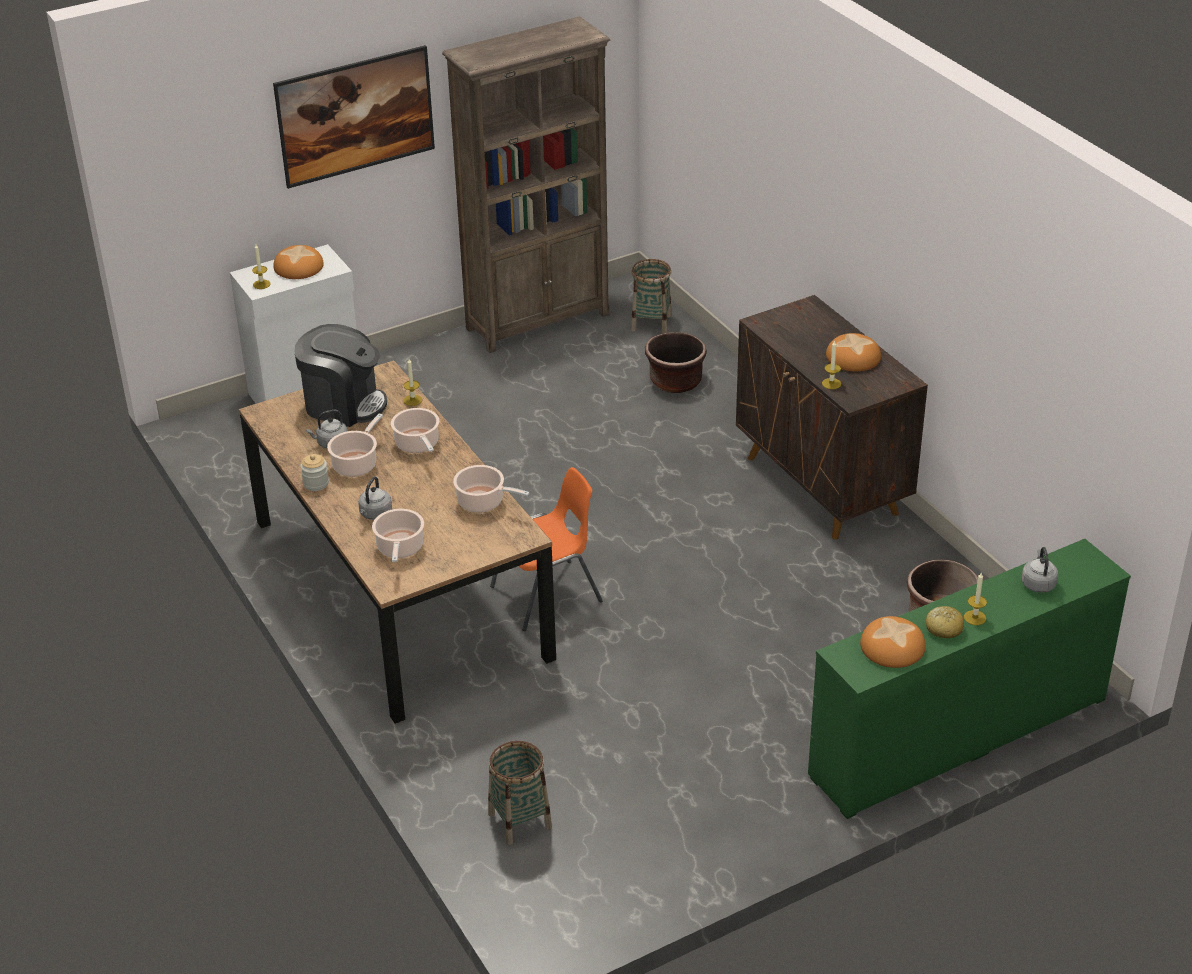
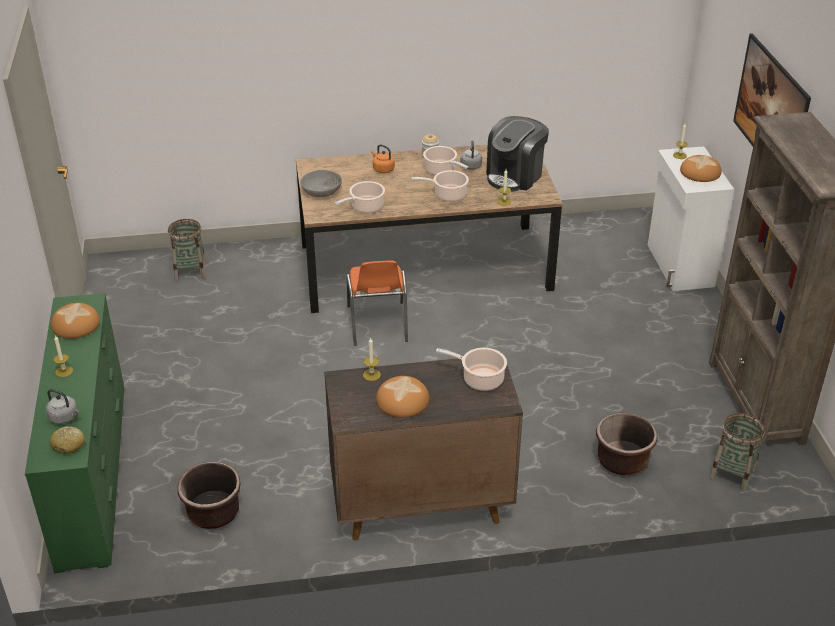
camera: 110 degrees right, 0 degrees up
grey kettle [358,477,392,520] -> orange kettle [371,144,395,173]
cooking pot [372,509,424,562] -> cooking pot moved to [436,348,507,391]
bread [926,606,964,638] -> bread moved to [50,426,85,454]
none -> grey bowl [300,170,342,197]

